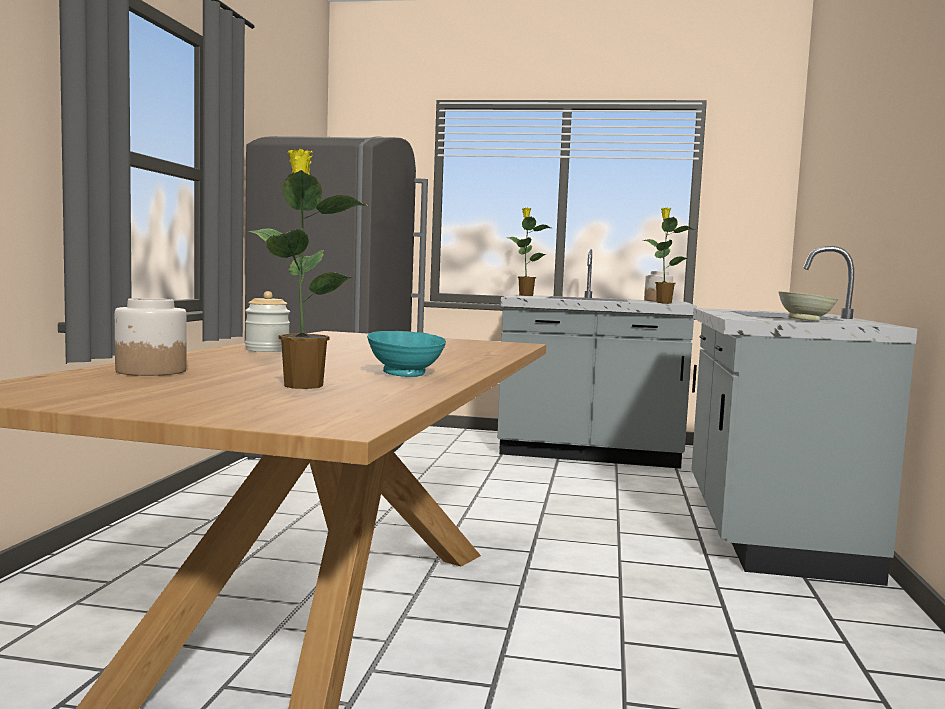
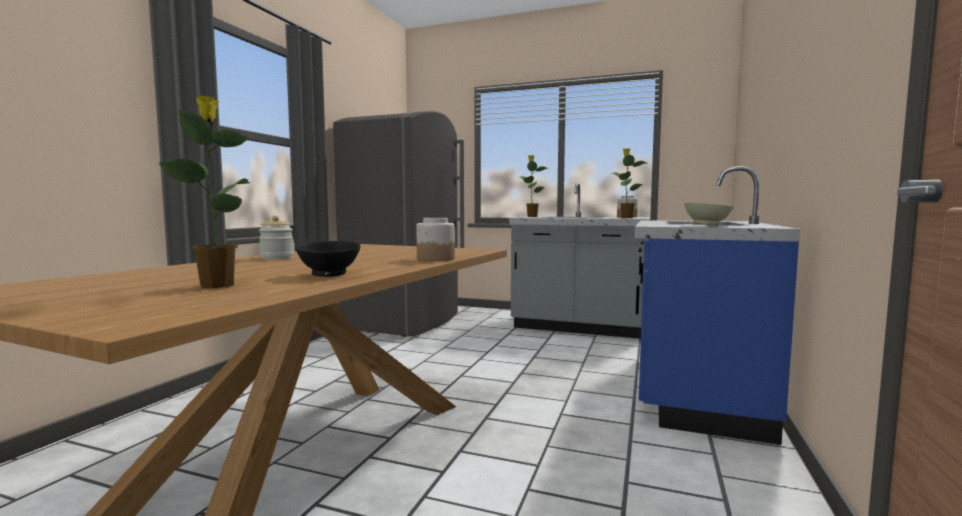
camera: 10 degrees right, 0 degrees up
jar [115,298,187,376] -> jar moved to [416,218,455,261]
turquoise bowl [367,331,446,377] -> black bowl [295,241,361,277]
grey counter [692,246,917,586] -> blue counter [635,166,801,445]

